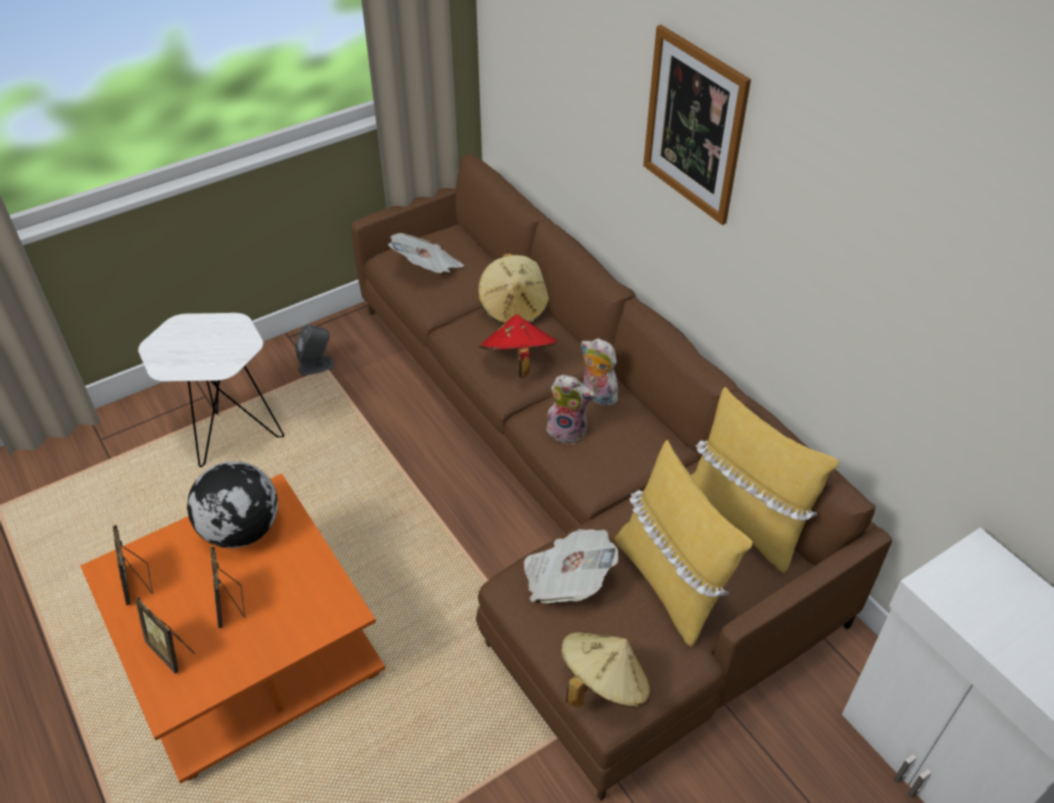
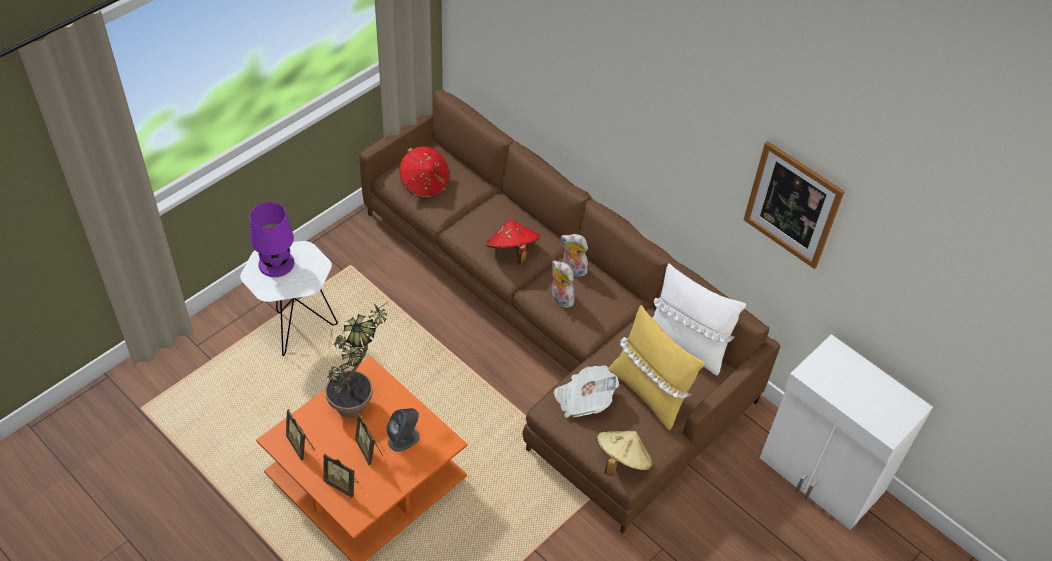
camera: 15 degrees left, 5 degrees up
globe [187,461,278,548] -> potted plant [325,302,388,418]
grey speaker [295,325,334,376] -> grey speaker moved to [386,408,420,452]
newspaper [388,233,464,274] -> red hat [400,146,450,199]
beige hat [477,253,549,325] -> none
plush toy [546,375,595,444] -> plush toy turned 135 degrees counterclockwise [552,260,575,308]
picture [643,25,751,225] -> picture moved to [743,141,845,269]
yellow pillow [691,387,839,573] -> white pillow [653,263,746,376]
none -> purple table lamp [250,202,294,277]

